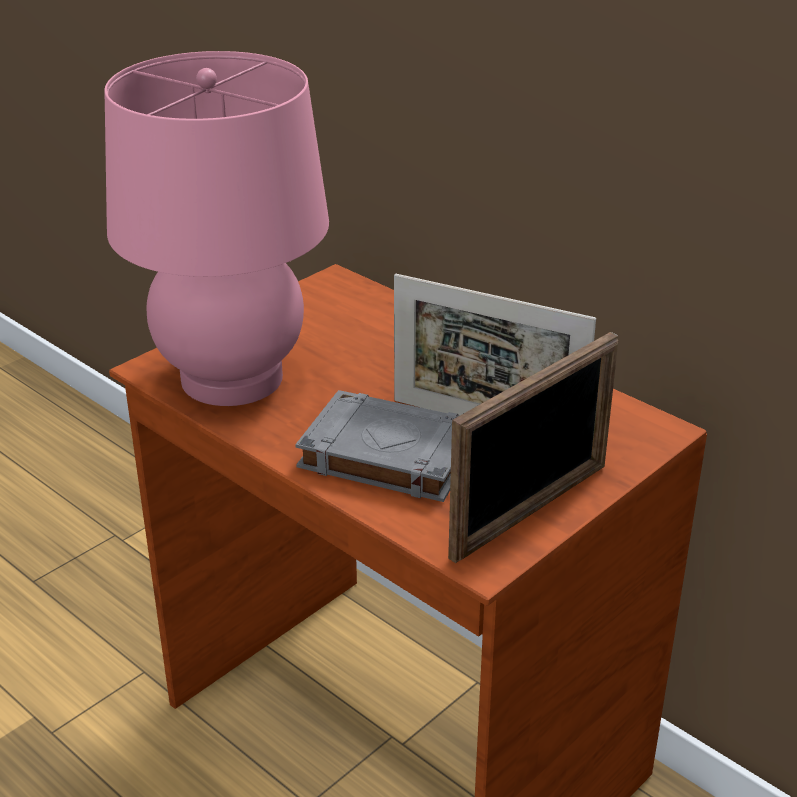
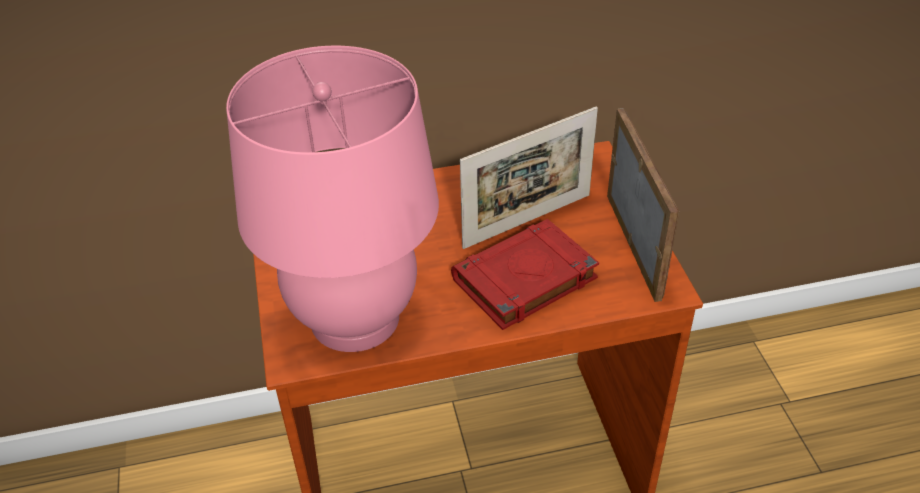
camera: 55 degrees left, 10 degrees up
grey book [295,390,459,502] -> red book [451,219,599,330]

